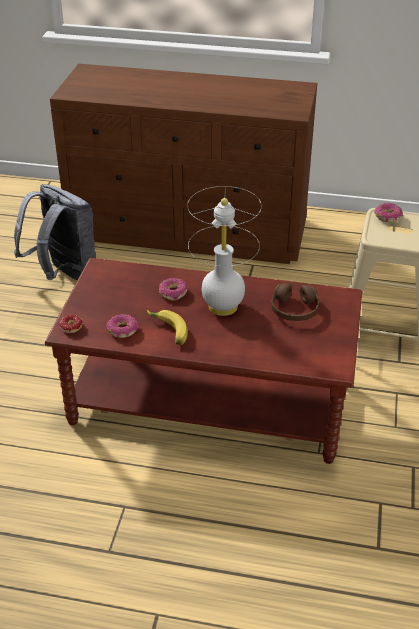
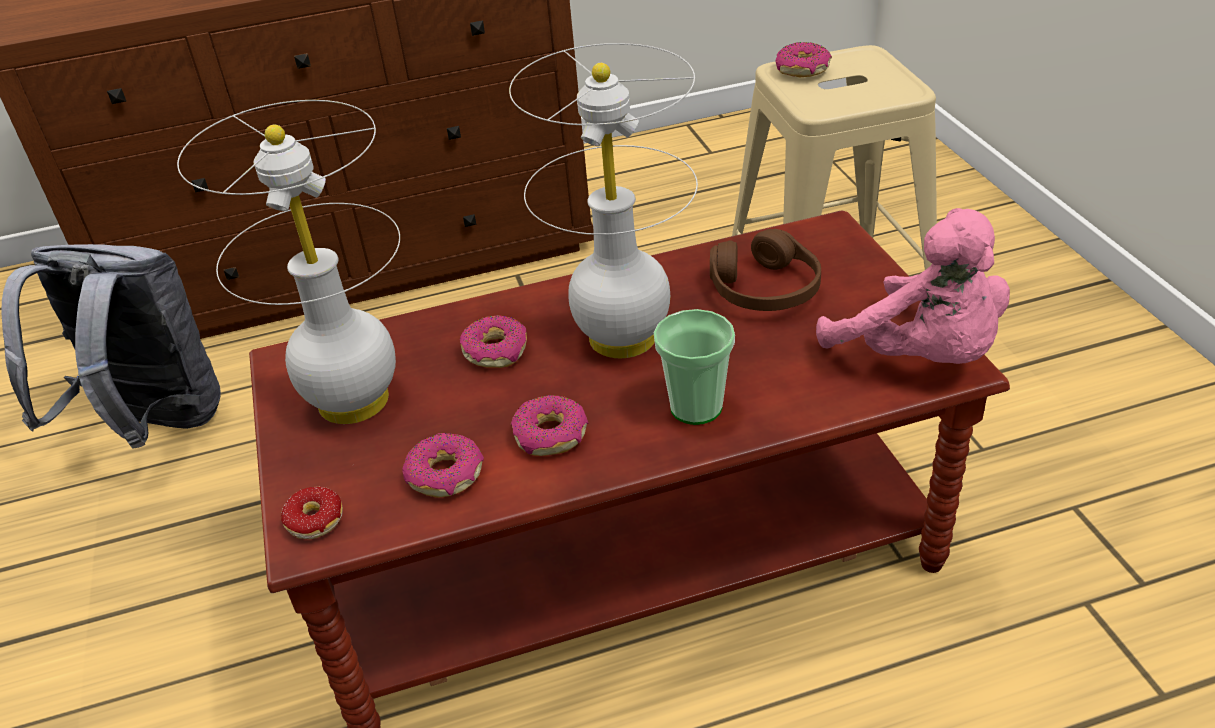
camera: 25 degrees left, 0 degrees up
banana [147,310,188,345] -> donut [511,395,588,456]
none -> white table lamp [177,100,400,424]
none -> cup [654,309,735,425]
none -> pink plush toy [816,208,1010,364]

